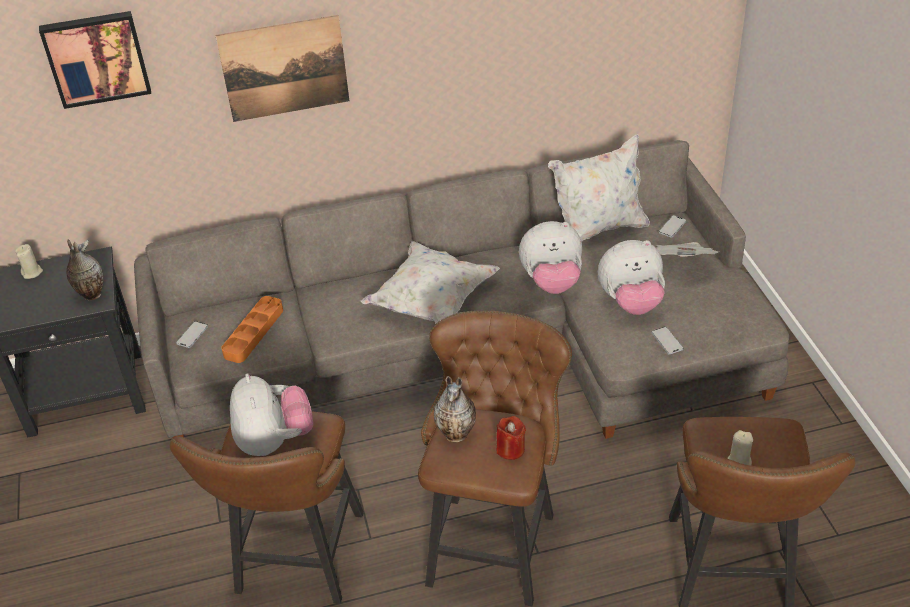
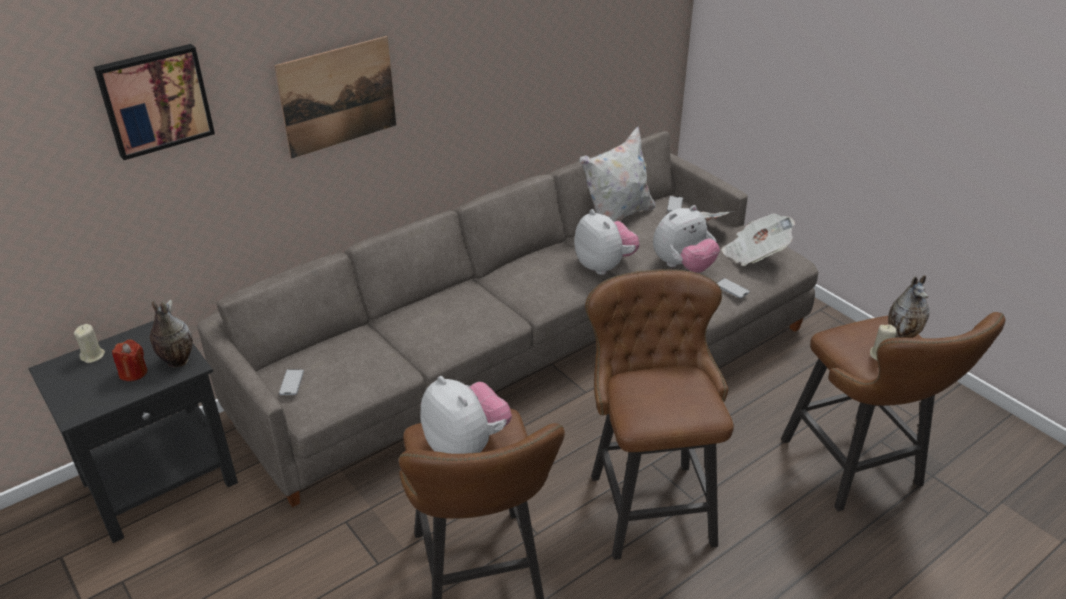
camera: 25 degrees left, 5 degrees down
orange tray [221,296,283,363] -> none
white pillow [361,241,500,324] -> none
vase [434,376,476,442] -> vase moved to [888,275,930,338]
red candle [497,416,526,460] -> red candle moved to [112,339,147,381]
plush toy [519,221,582,294] -> plush toy turned 90 degrees counterclockwise [574,209,640,275]
none -> newspaper [721,213,796,266]

